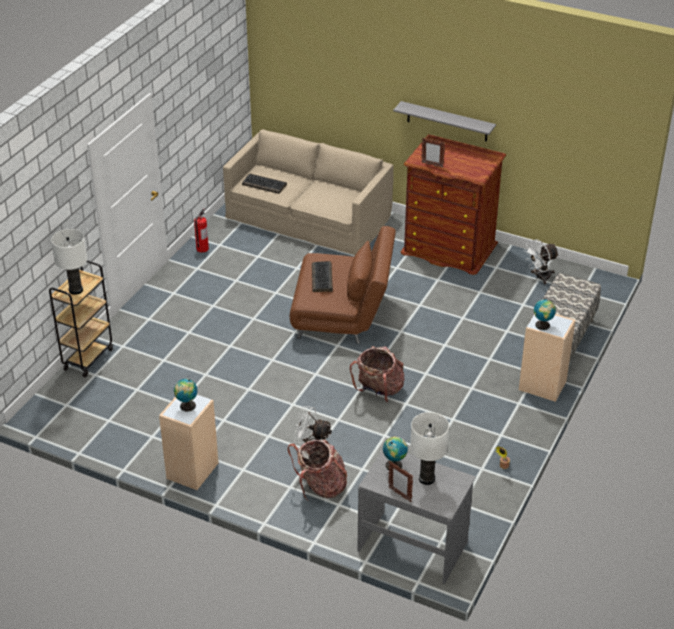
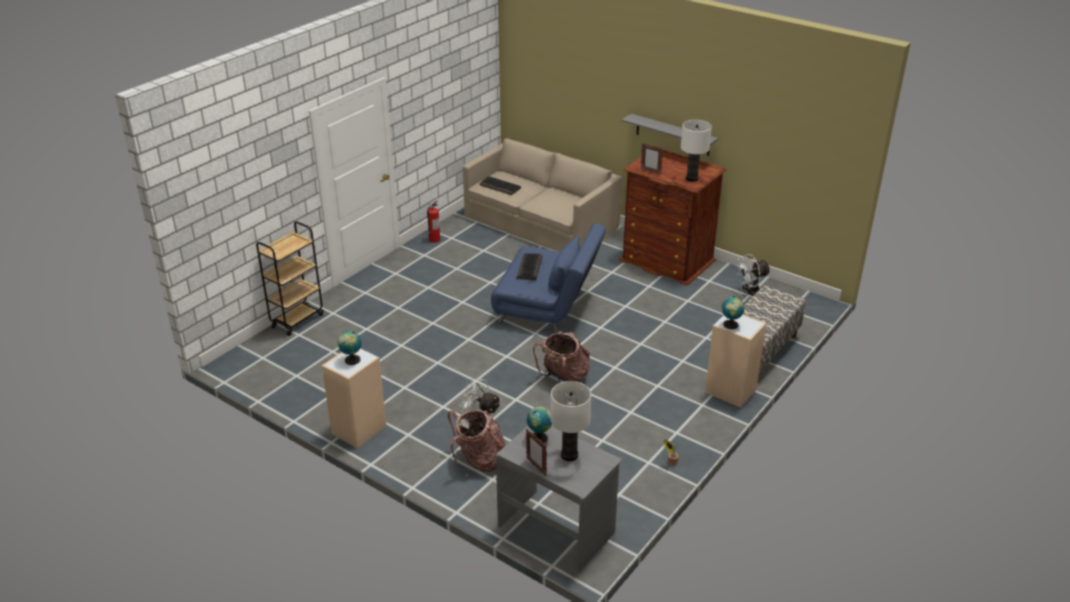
camera: 10 degrees right, 5 degrees down
white table lamp [51,229,87,295] -> white table lamp moved to [681,120,712,182]
brown armchair [290,226,396,344] -> blue armchair [491,223,606,333]

